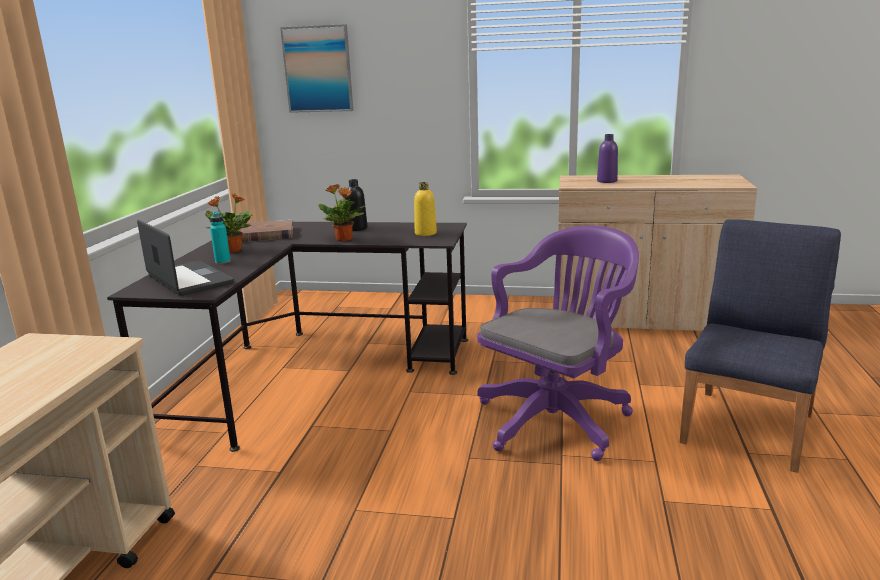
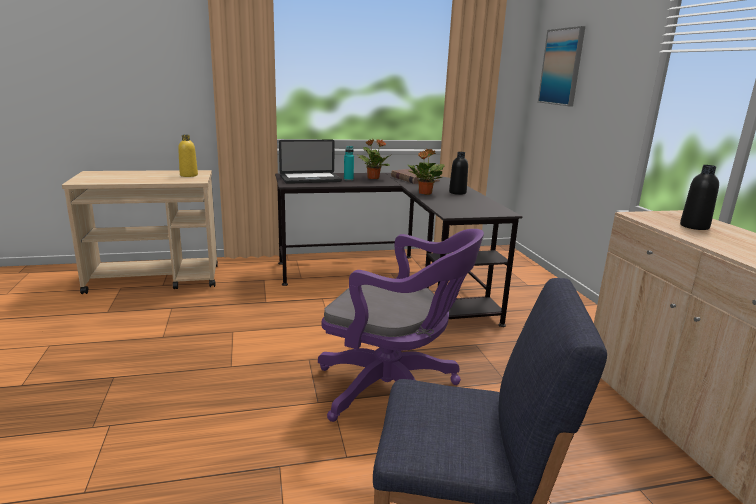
camera: 65 degrees right, 0 degrees up
laptop [137,219,234,296] -> laptop turned 45 degrees clockwise [279,140,342,184]
yellow bottle [414,182,437,236] -> yellow bottle moved to [178,135,198,177]
purple bottle [597,134,618,183] -> black bottle [680,165,719,230]

